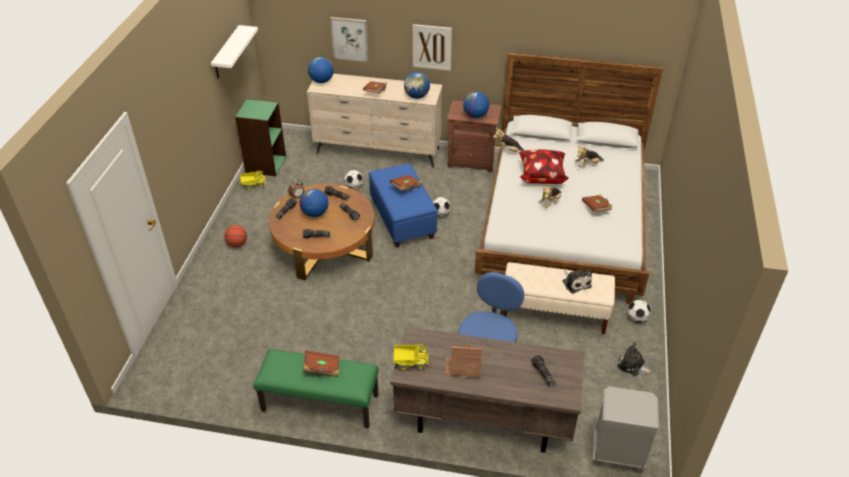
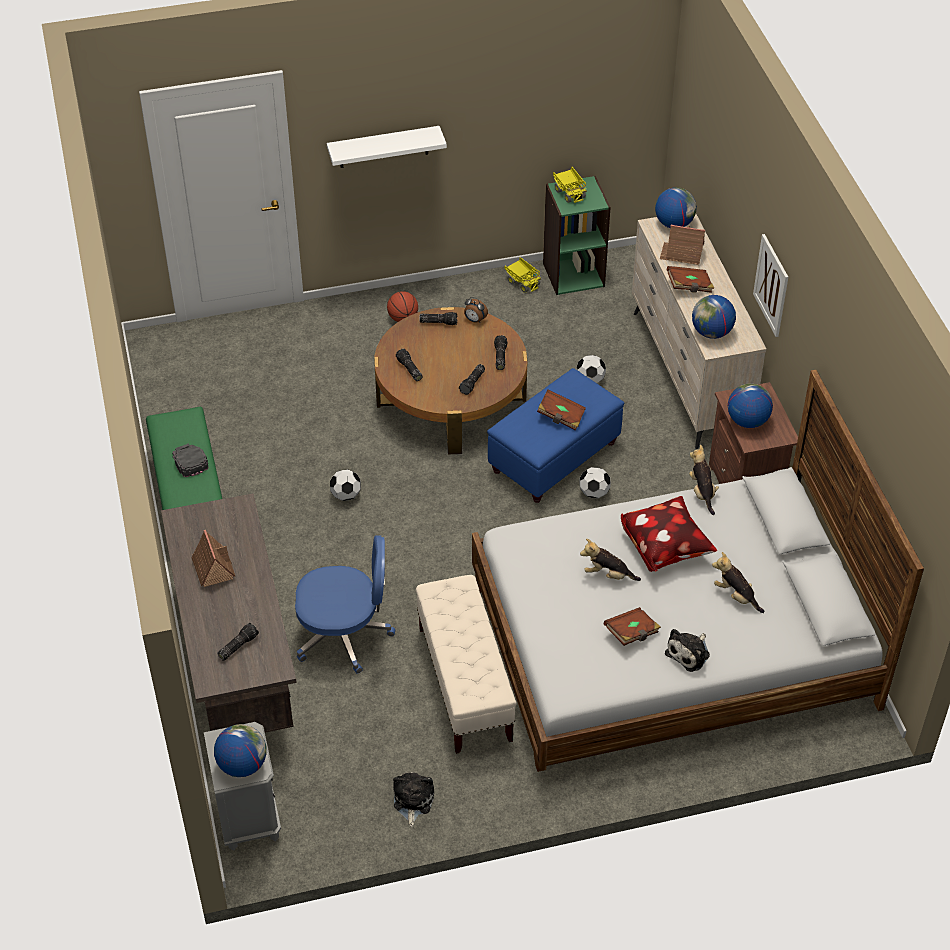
camera: 65 degrees right, 5 degrees up
white shelf [211,25,258,78] -> white shelf moved to [327,126,447,168]
globe [300,188,328,217] -> globe moved to [214,724,267,777]
brown book [303,350,339,377] -> black cap [172,443,209,477]
picture [330,17,369,62] -> none
toy truck [394,344,429,371] -> toy truck moved to [553,167,587,203]
plush toy [562,269,592,294] -> plush toy moved to [665,629,710,672]
football [627,300,651,322] -> football moved to [330,469,361,501]
none -> toy house [660,225,705,265]

